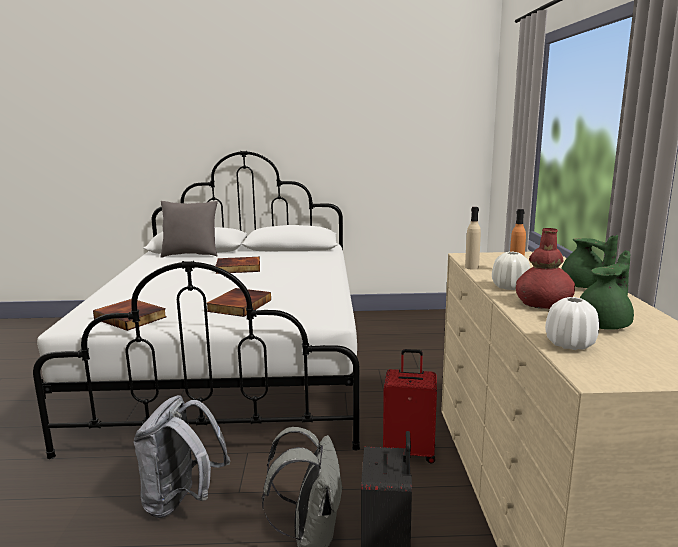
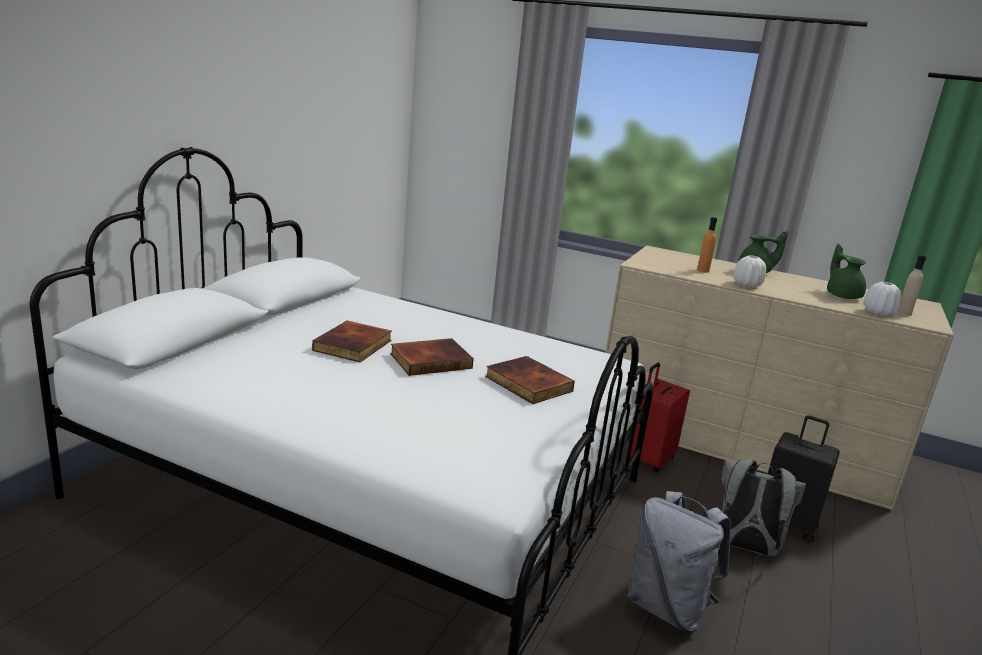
camera: 65 degrees left, 5 degrees up
book [93,299,167,331] -> book moved to [390,338,474,376]
grey pillow [160,201,218,258] -> none
beige bottle [465,207,481,270] -> beige bottle moved to [897,255,926,316]
red vase [516,228,575,309] -> none

